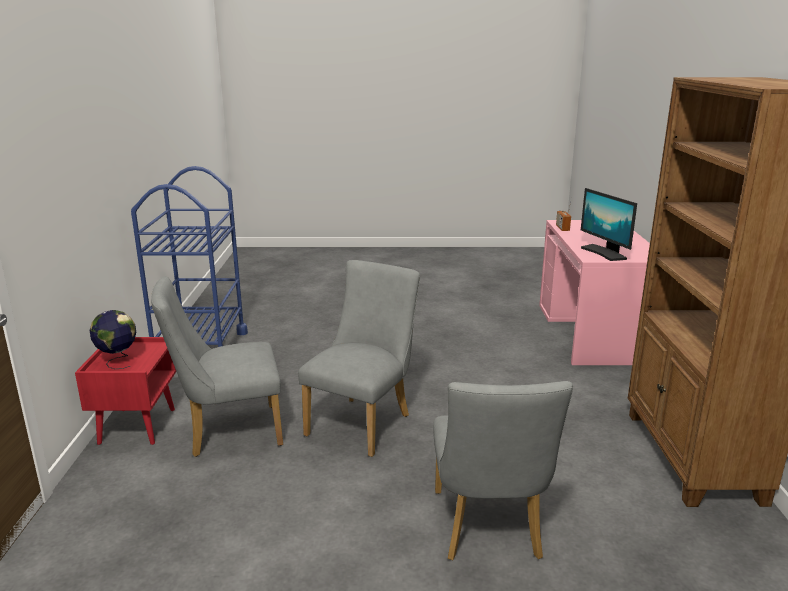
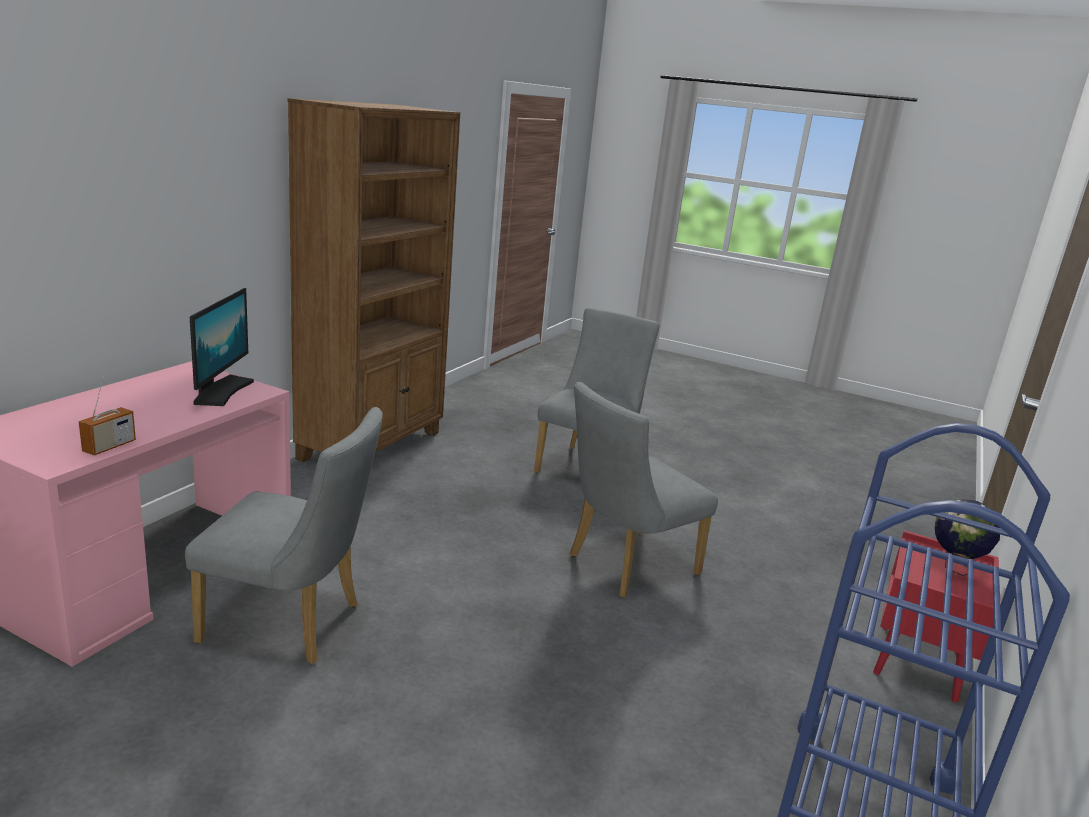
camera: 155 degrees left, 0 degrees up
grey chair [151,276,283,457] -> grey chair moved to [185,407,383,664]

